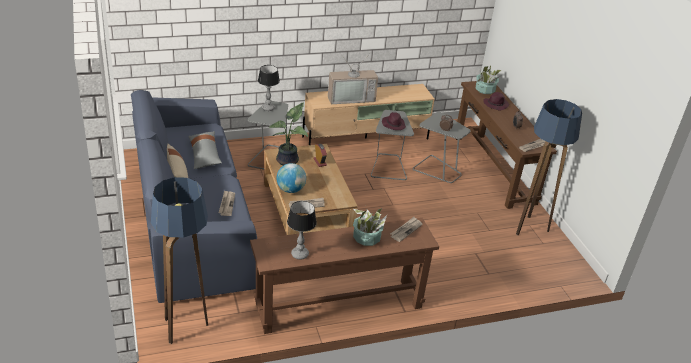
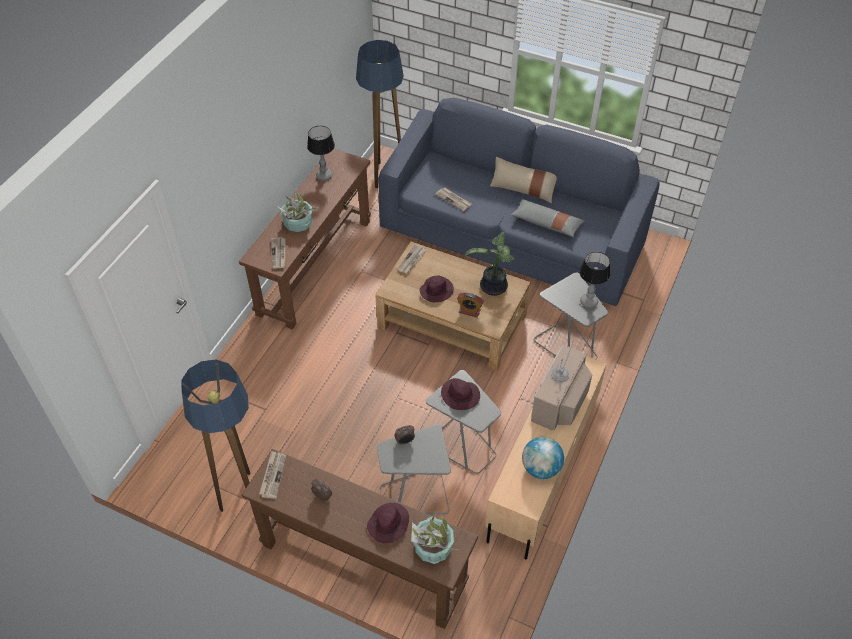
camera: 135 degrees right, 15 degrees up
globe [276,163,306,193] -> globe moved to [522,437,564,479]
none -> purple hat [420,276,454,302]

